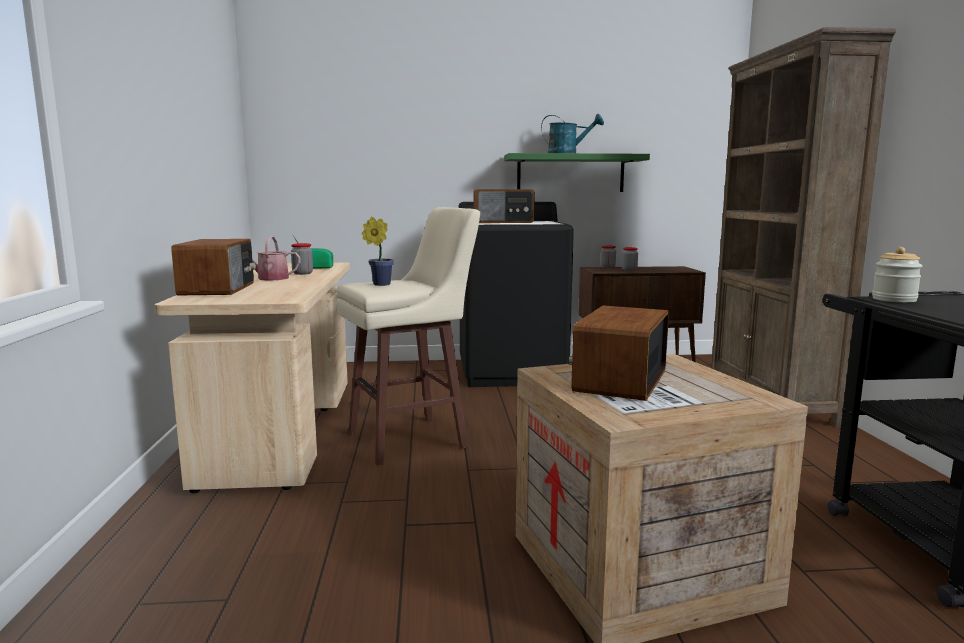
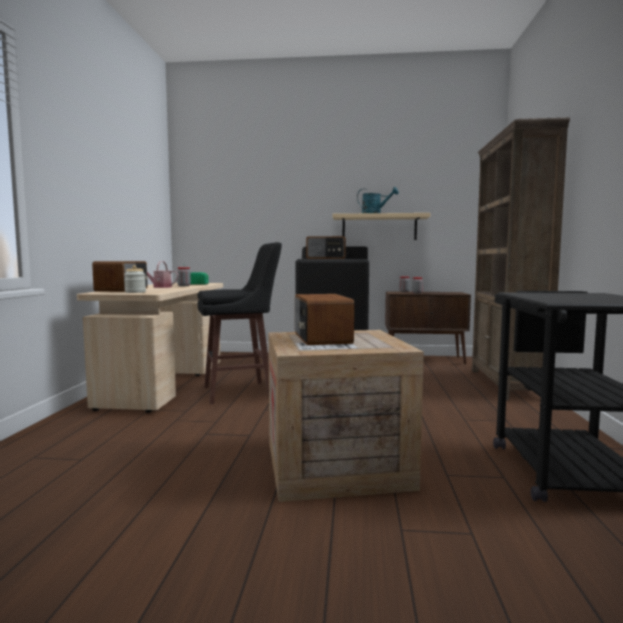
camera: 10 degrees right, 5 degrees down
beige stool [336,207,480,466] -> black stool [198,242,282,404]
potted plant [362,217,394,286] -> none
green shelf [504,153,650,192] -> beige shelf [333,213,430,240]
radio [568,305,669,401] -> radio turned 45 degrees counterclockwise [295,294,354,345]
jar [872,247,922,303] -> jar moved to [124,265,146,293]

